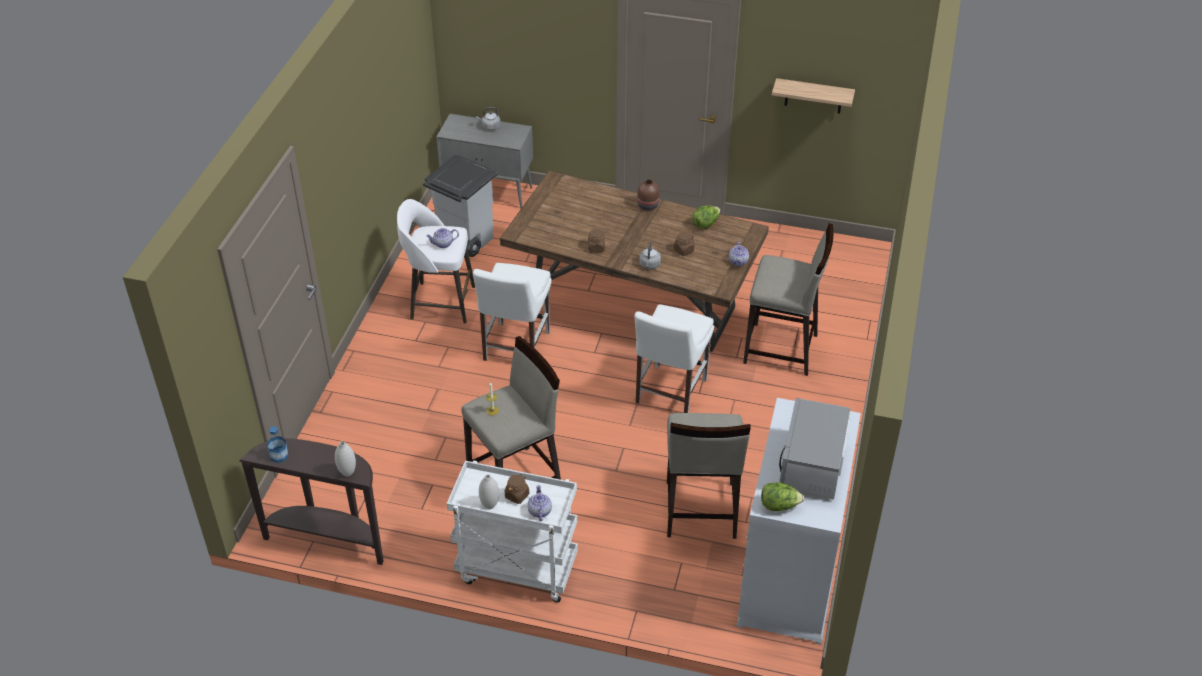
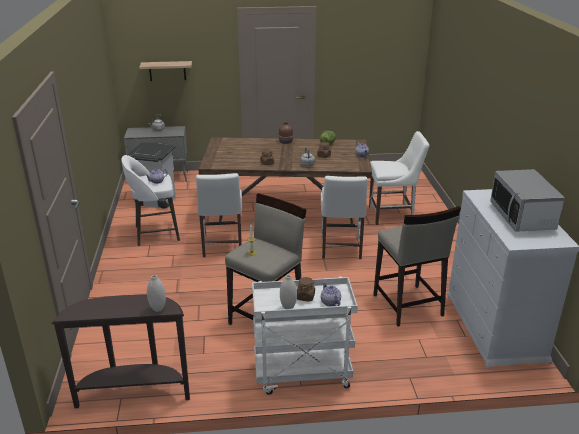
camera: 20 degrees left, 15 degrees down
bottle [267,426,288,463] -> none
beige stool [743,223,833,376] -> white chair [369,131,429,225]
lettuce [761,482,804,511] -> none
shelf [772,78,855,114] -> shelf moved to [139,61,192,81]

